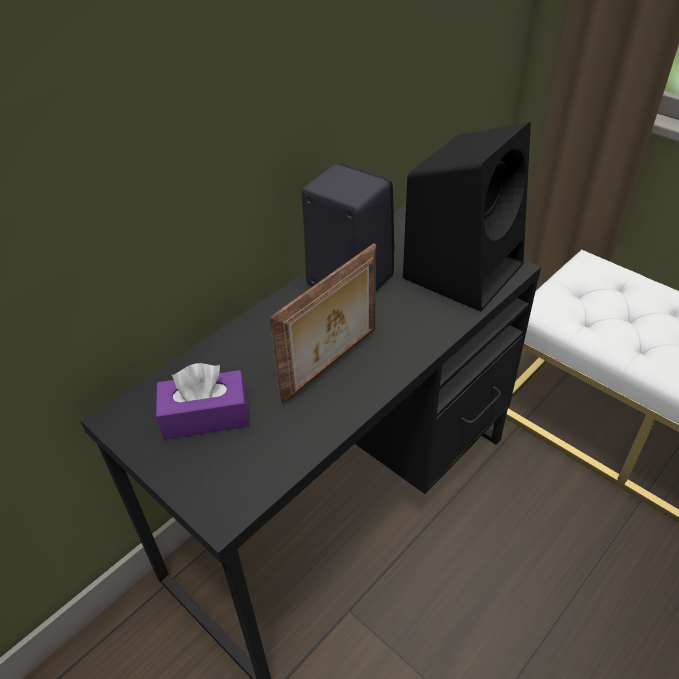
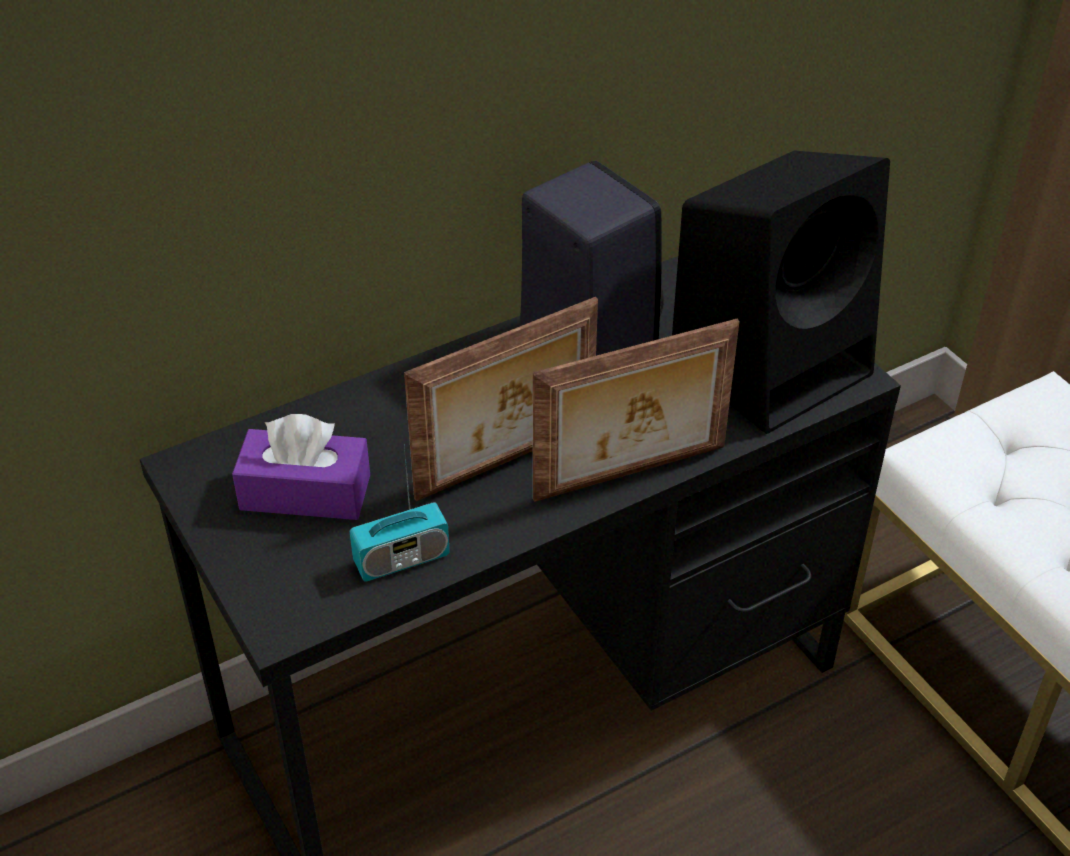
camera: 15 degrees right, 0 degrees up
none -> radio [350,445,450,581]
none -> picture frame [533,319,739,502]

